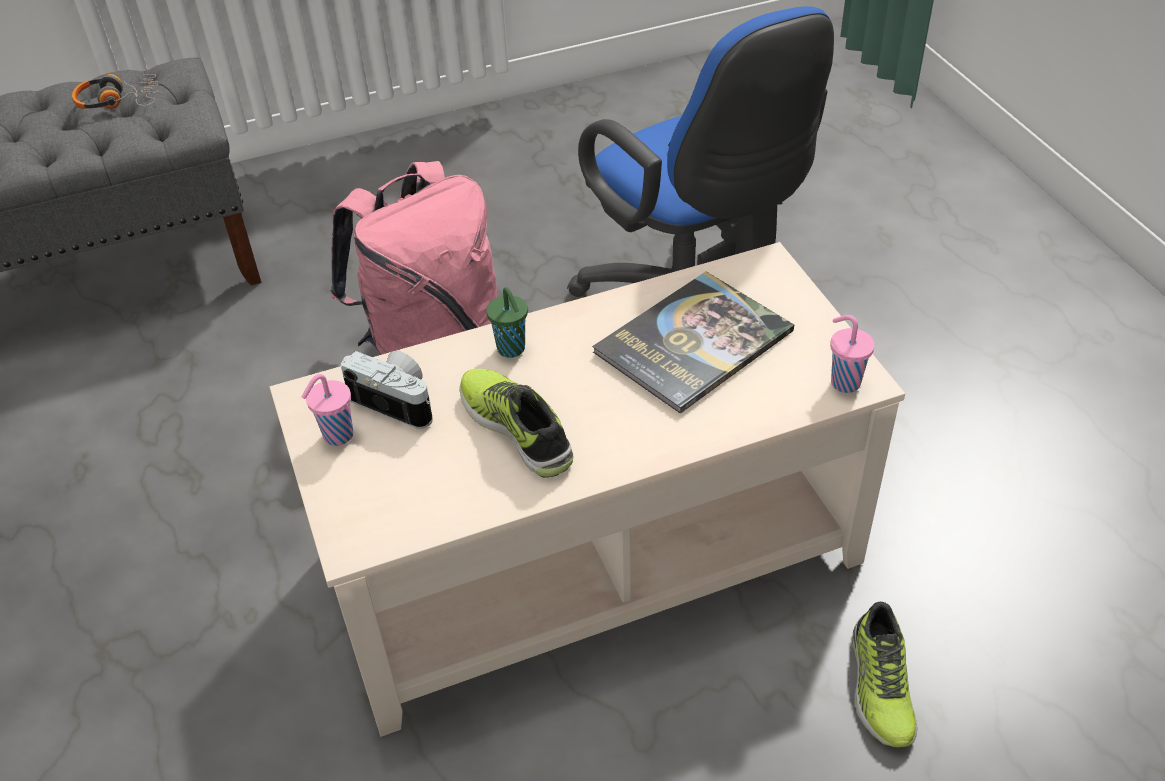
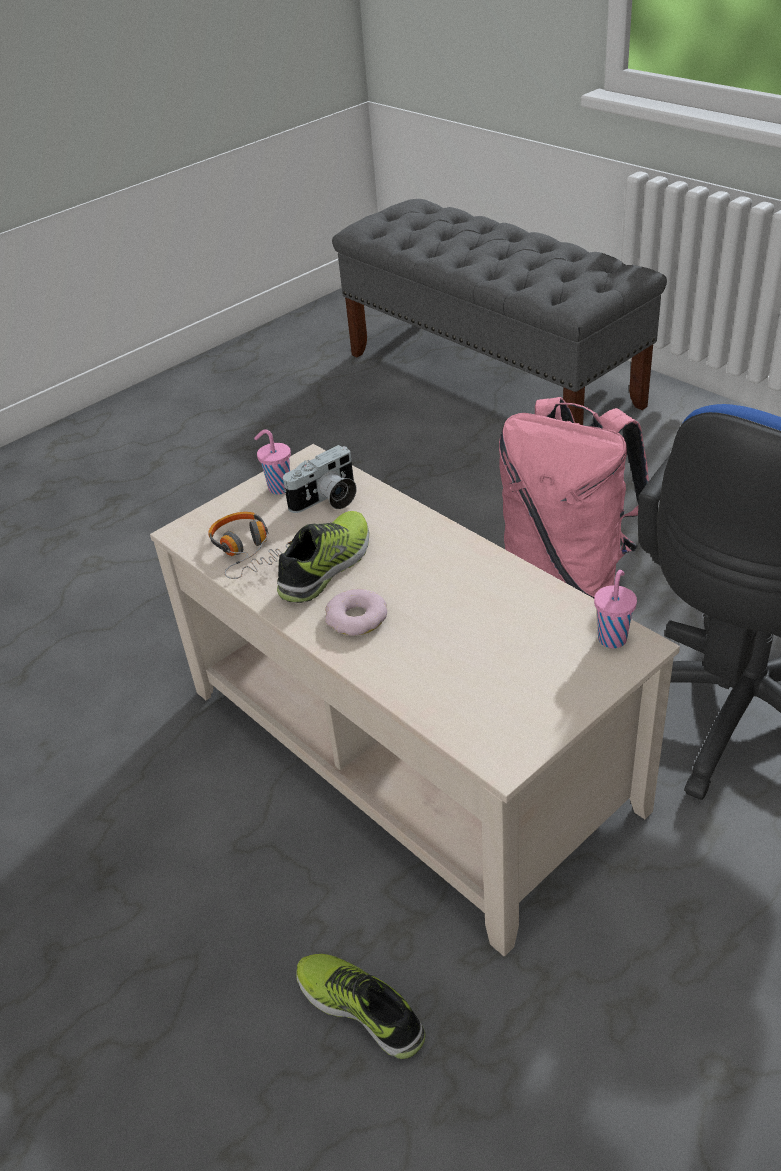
camera: 70 degrees right, 5 degrees down
headphones [72,69,159,109] -> headphones moved to [208,512,291,579]
camera [341,351,433,429] -> camera turned 45 degrees clockwise [283,445,357,513]
green cup [486,287,528,358] -> none
book [592,271,794,414] -> none
pink cup [830,315,875,393] -> pink cup moved to [594,570,637,648]
shoe [852,602,917,747] -> shoe turned 60 degrees clockwise [296,954,425,1059]
none -> donut [325,589,387,636]

